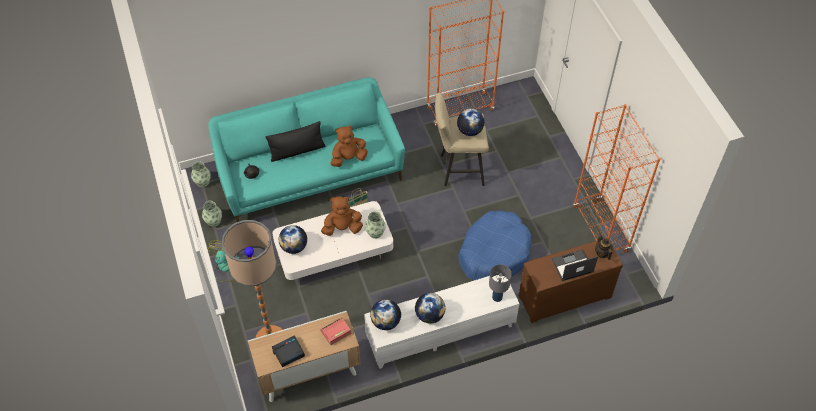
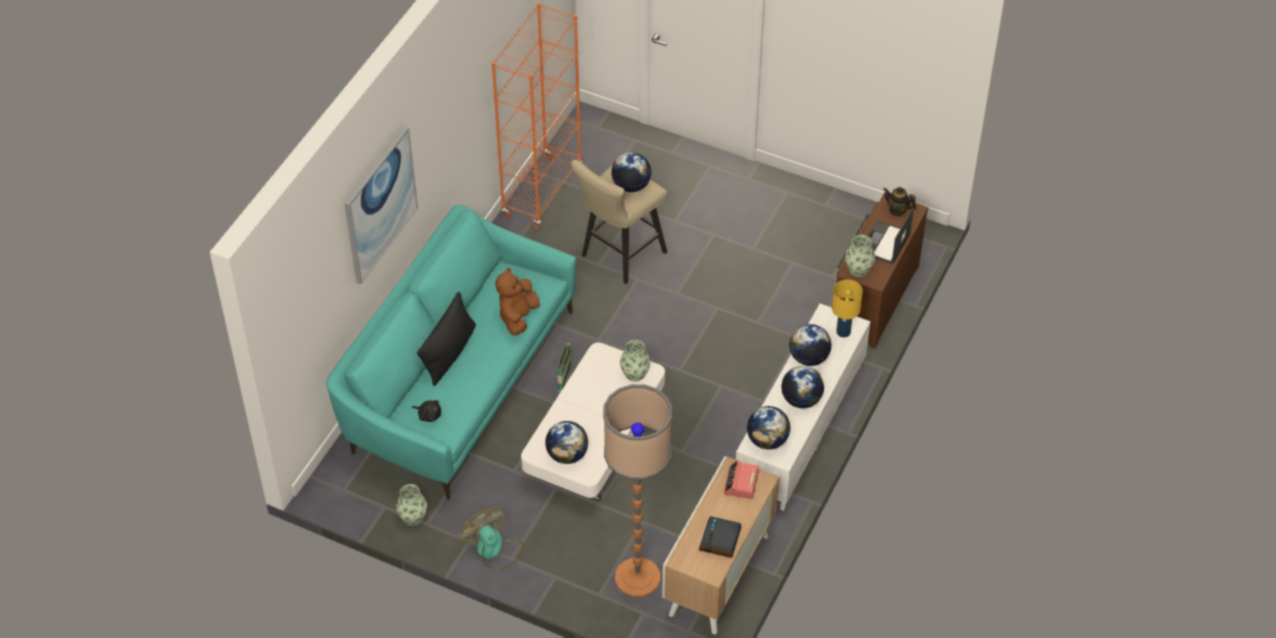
camera: 45 degrees left, 5 degrees down
vase [191,161,211,187] -> vase moved to [845,235,875,277]
brown plush toy [321,196,363,236] -> none
blue dog bed [458,210,532,281] -> none
grey table lamp [489,265,512,302] -> yellow table lamp [832,280,863,338]
orange bookcase [573,104,660,252] -> none
none -> picture [344,126,418,284]
none -> globe [789,324,832,366]

